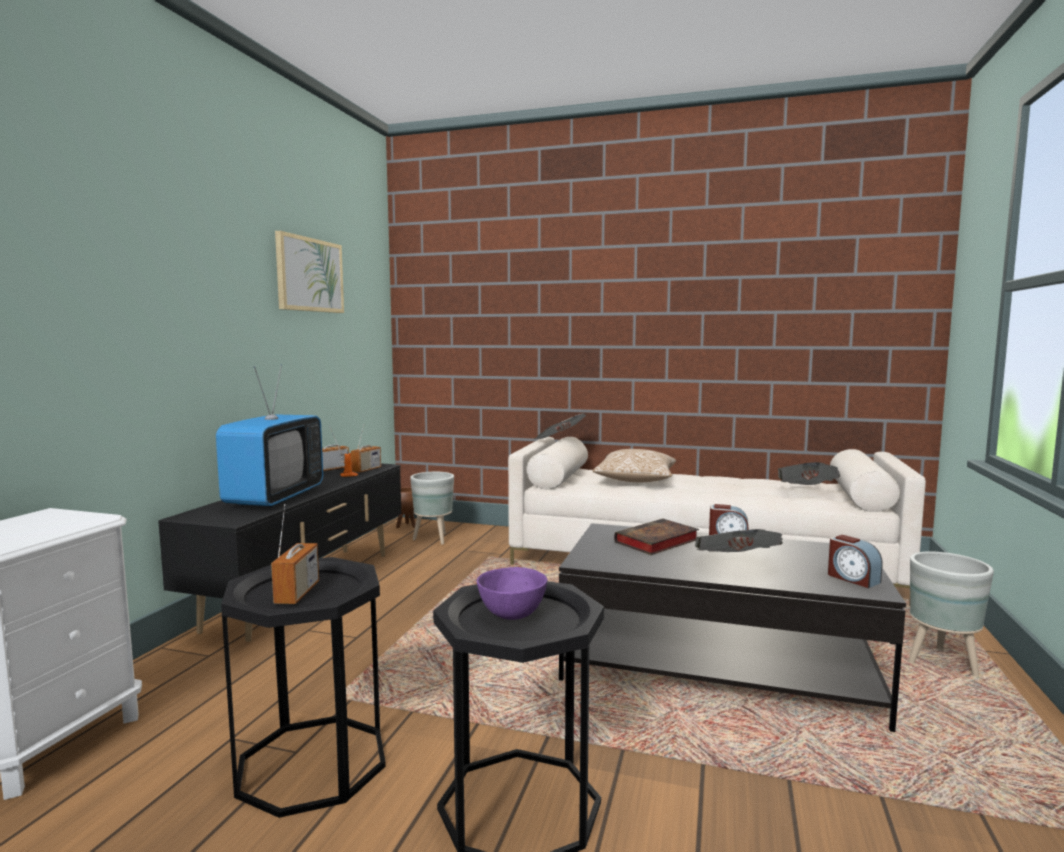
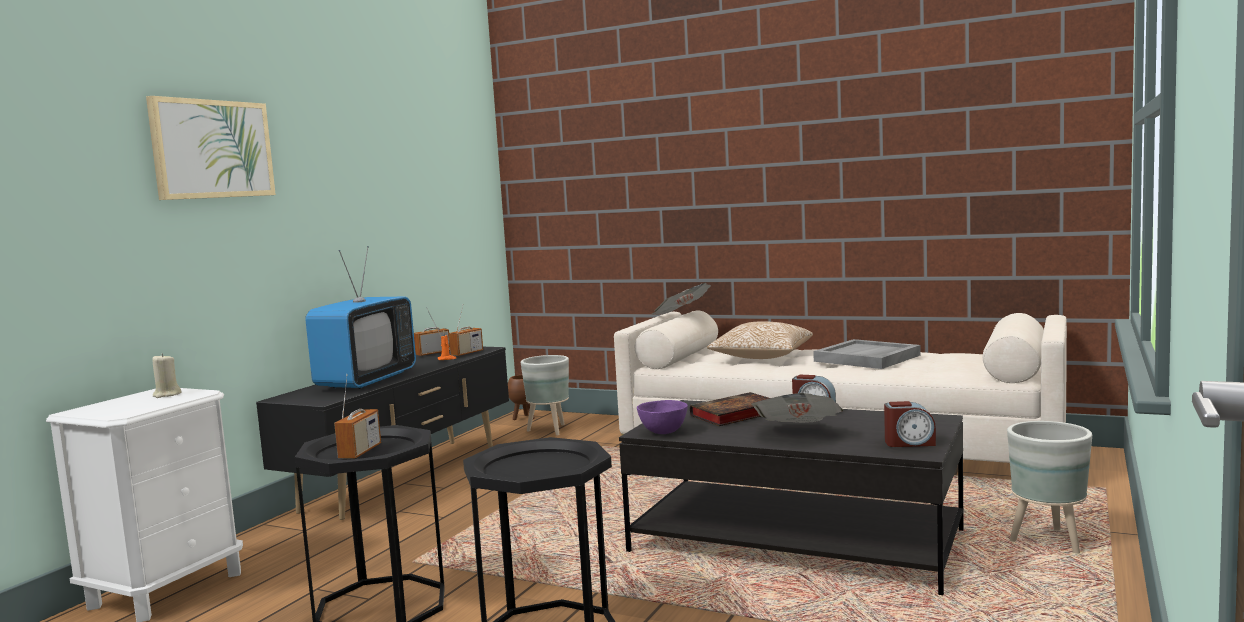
camera: 10 degrees right, 0 degrees up
picture [275,231,344,313] -> picture moved to [146,96,276,200]
purple bowl [477,567,547,620] -> purple bowl moved to [637,400,688,434]
newspaper [778,462,840,485] -> none
alarm clock [828,535,883,588] -> alarm clock turned 60 degrees counterclockwise [884,401,936,447]
none -> beige candle [152,353,181,398]
none -> grey tray [813,339,921,369]

